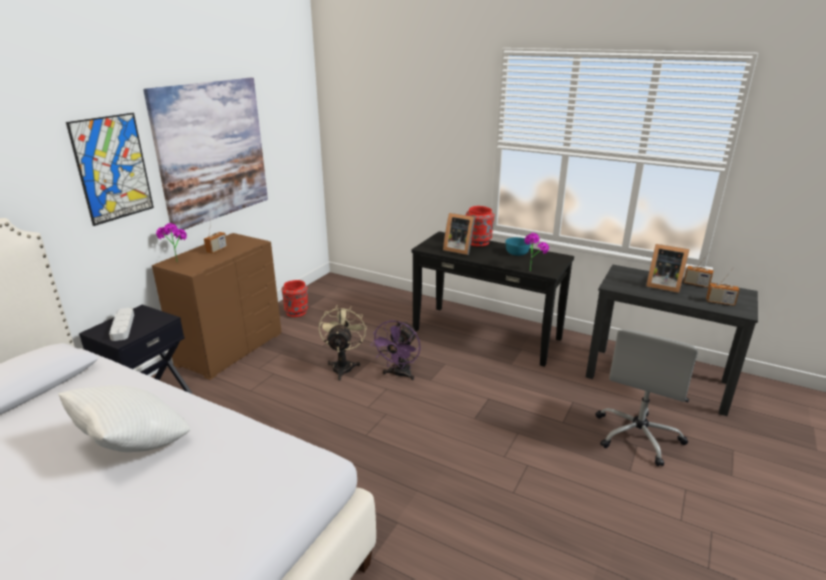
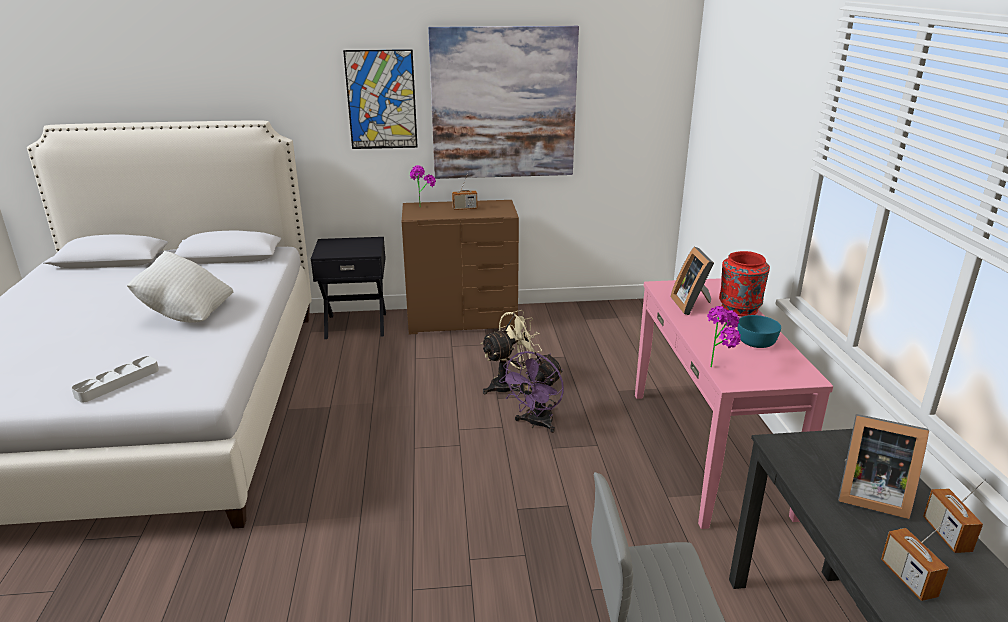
camera: 55 degrees right, 0 degrees up
grey tray [109,308,134,341] -> grey tray moved to [71,356,159,402]
red vase [281,280,308,317] -> none
purple fan [371,320,421,380] -> purple fan turned 45 degrees counterclockwise [499,351,564,433]
black console table [412,231,574,367] -> pink console table [635,278,833,529]
picture frame [646,244,690,293] -> picture frame turned 60 degrees counterclockwise [838,414,929,519]

